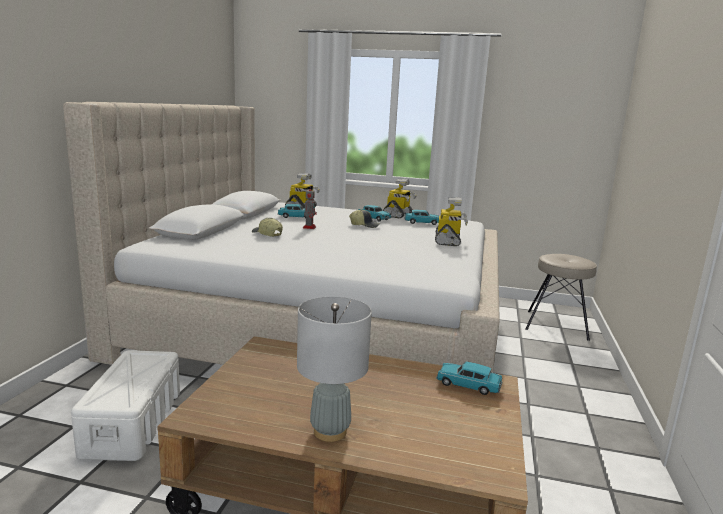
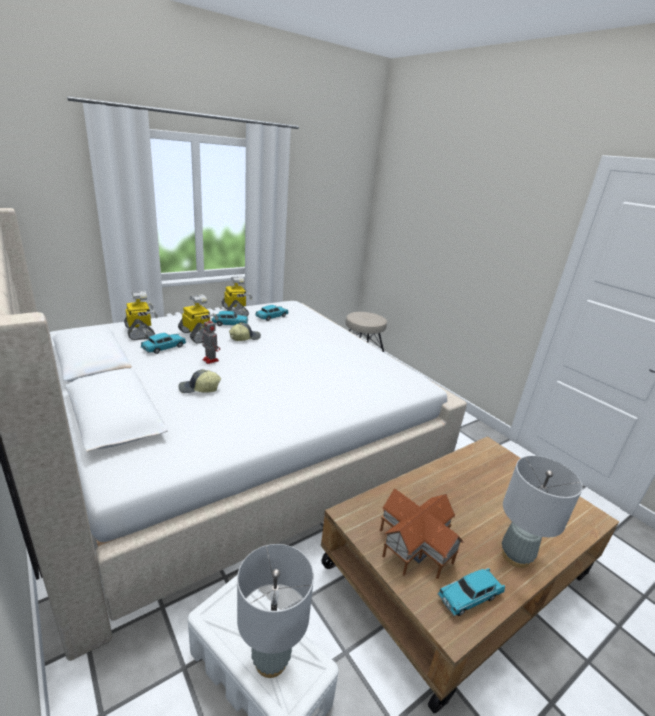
camera: 50 degrees left, 10 degrees up
toy robot [435,197,468,246] -> toy robot moved to [178,294,218,343]
turquoise toy car [436,362,503,395] -> turquoise toy car moved to [438,568,505,616]
none -> grey table lamp [237,544,314,678]
none -> toy house [380,489,464,579]

